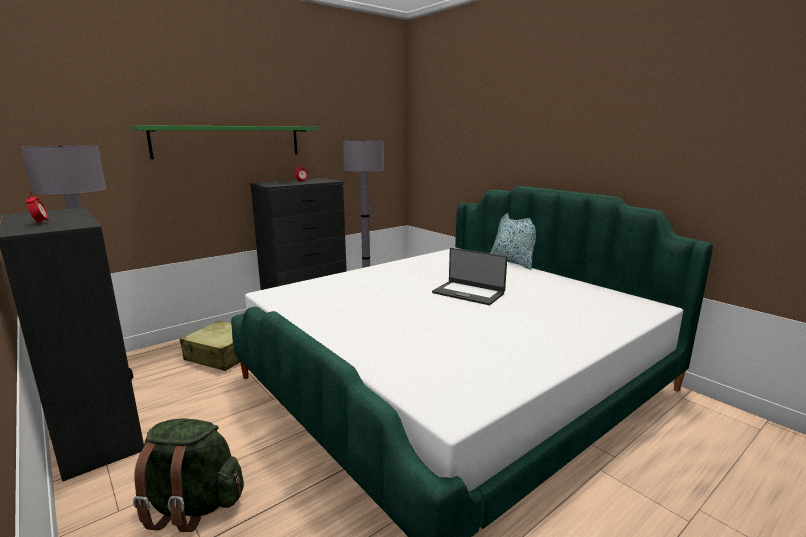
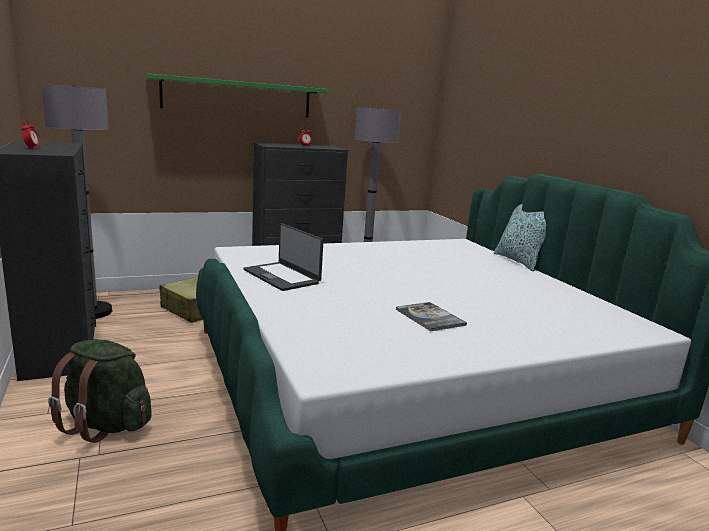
camera: 15 degrees right, 0 degrees up
laptop [432,248,507,305] -> laptop moved to [243,223,324,291]
none -> book [396,302,467,331]

